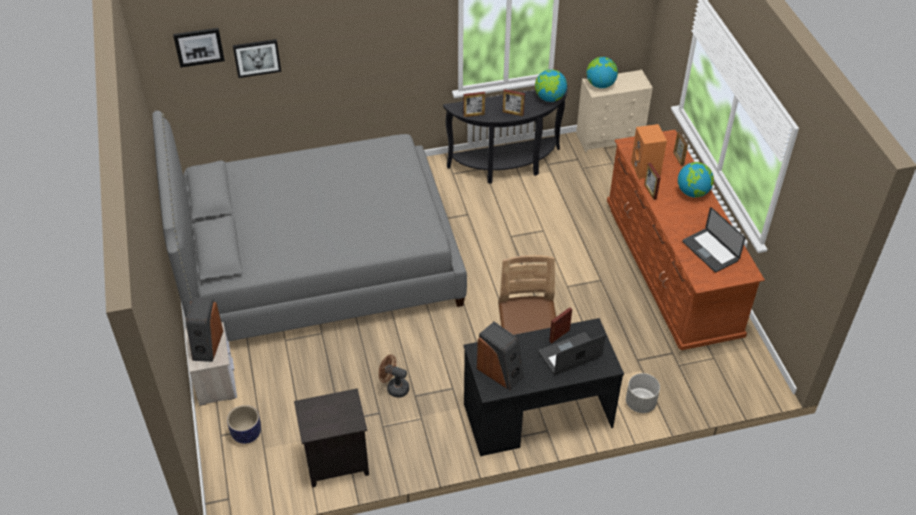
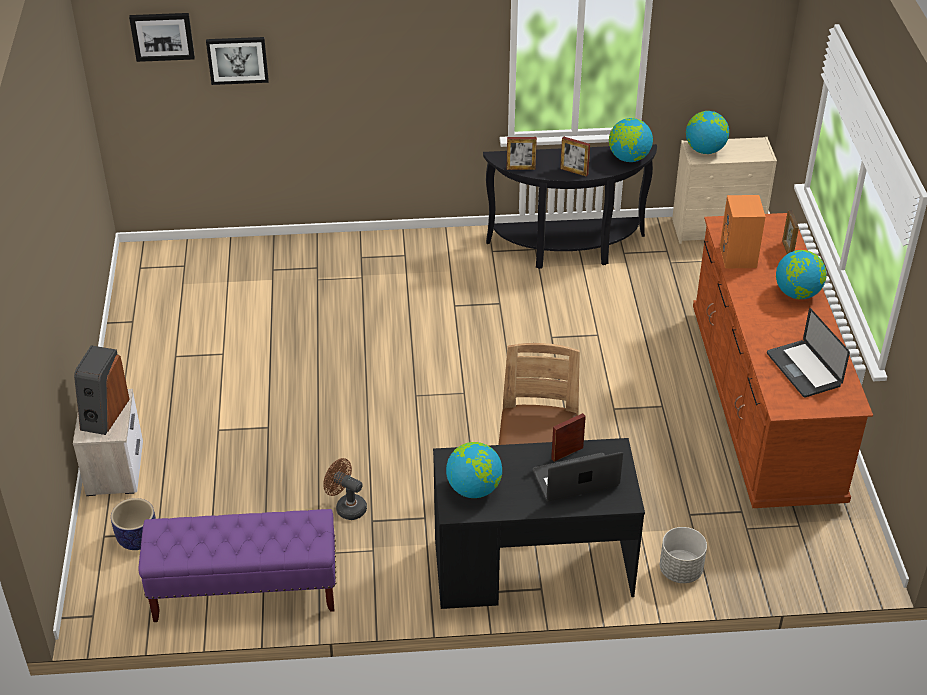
camera: 10 degrees right, 5 degrees down
grey bed [152,111,467,341] -> none
black nightstand [294,388,369,487] -> purple bench [139,509,336,622]
speaker [477,322,524,390] -> globe [446,442,502,498]
picture frame [644,163,661,200] -> none

